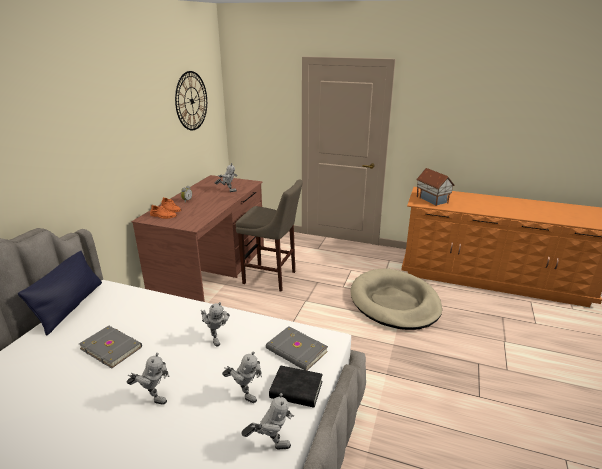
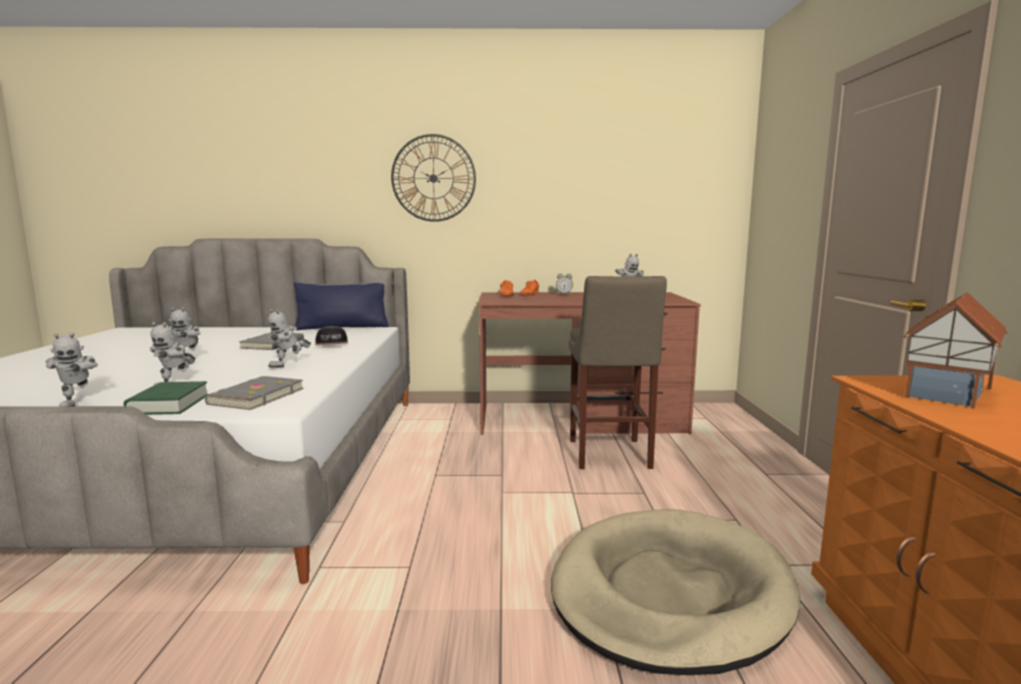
camera: 70 degrees right, 15 degrees down
wall clock [175,71,207,130] -> wall clock moved to [391,134,476,222]
black book [269,365,323,408] -> green book [124,381,208,415]
none -> cap [315,326,348,345]

